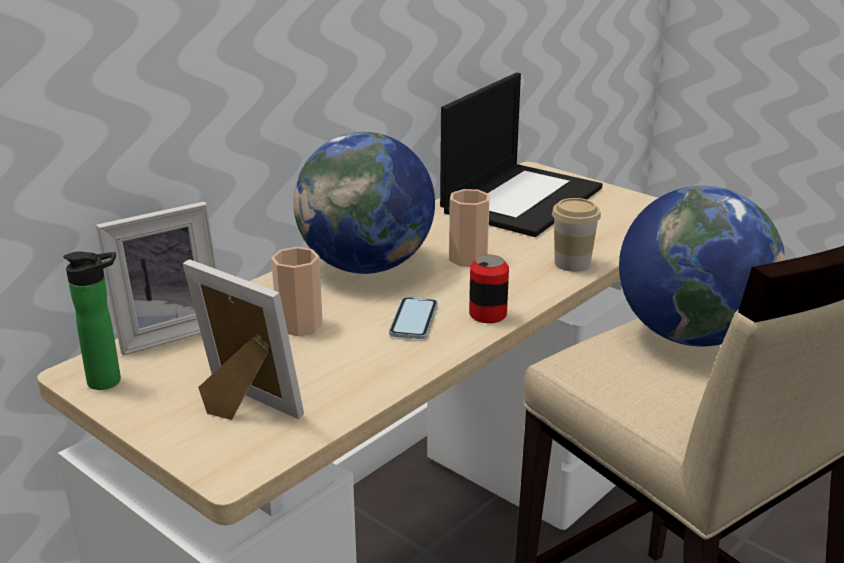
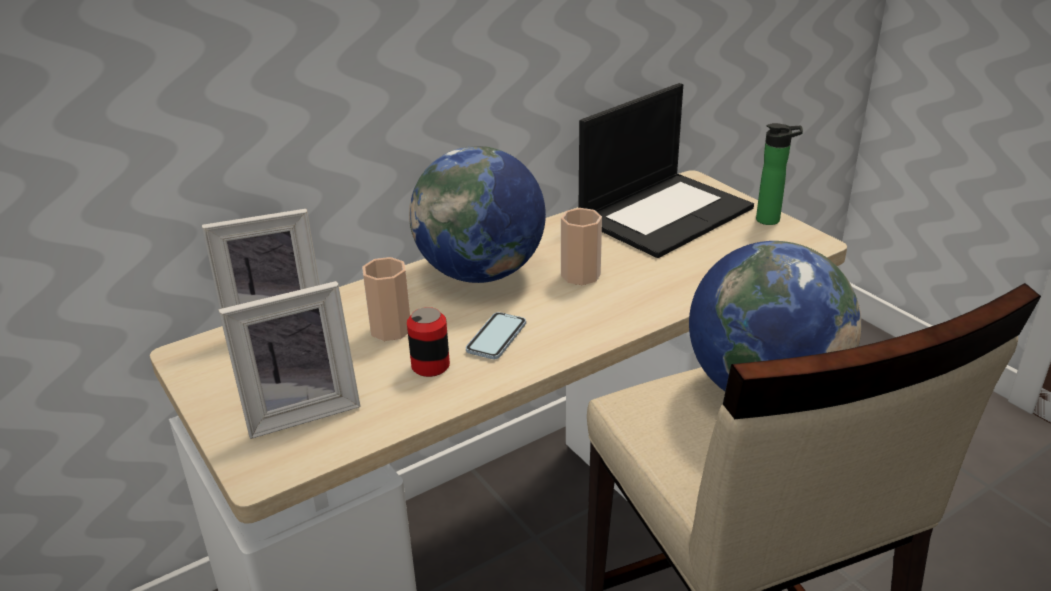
camera: 15 degrees right, 5 degrees up
bottle [63,251,121,390] -> bottle moved to [756,123,803,225]
picture frame [182,259,304,420] -> picture frame turned 105 degrees clockwise [219,281,361,439]
can [469,255,509,323] -> can moved to [407,307,450,377]
cup [552,198,601,272] -> none

